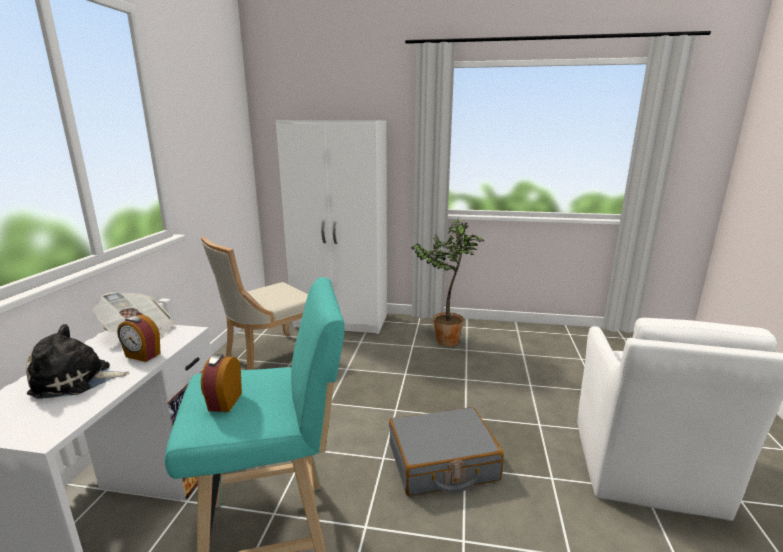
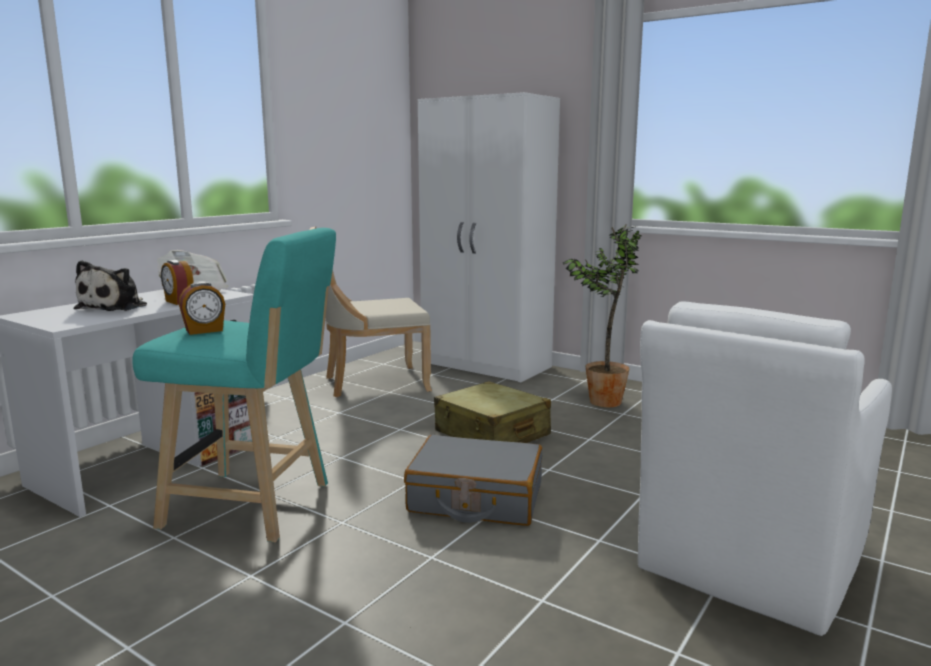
camera: 25 degrees right, 5 degrees down
plush toy [26,324,130,399] -> plush toy turned 90 degrees counterclockwise [74,260,147,311]
alarm clock [201,354,242,412] -> alarm clock turned 150 degrees counterclockwise [179,281,225,335]
none -> beige suitcase [434,381,551,443]

